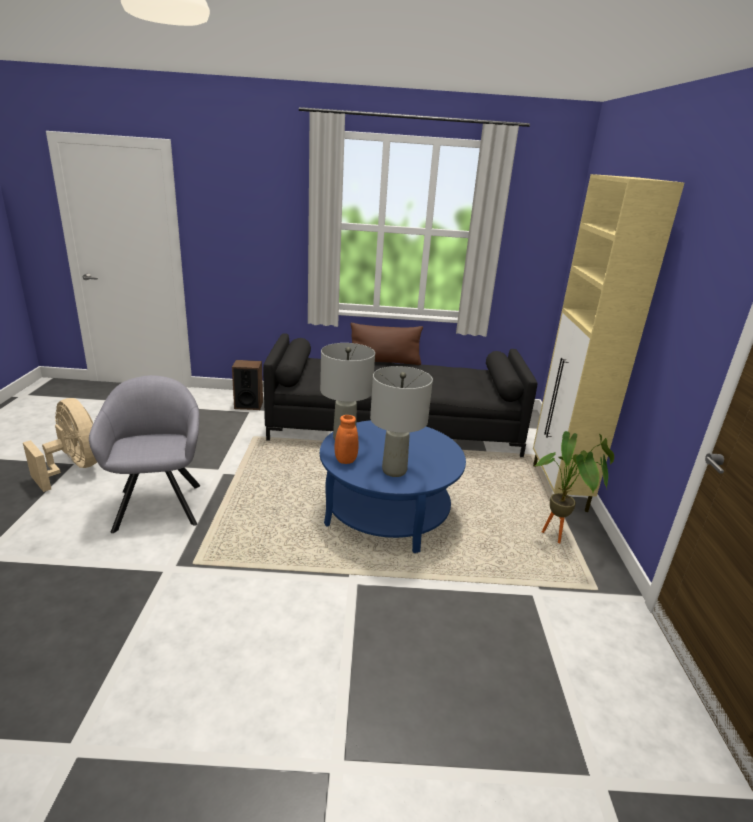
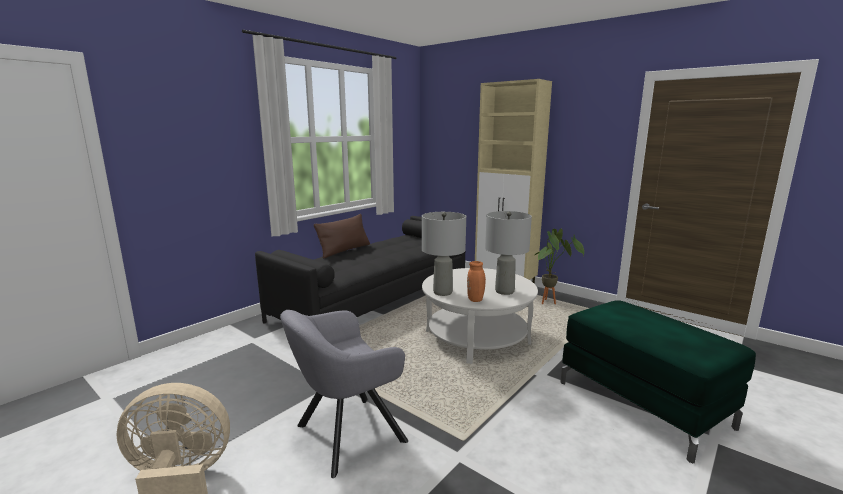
camera: 50 degrees left, 10 degrees down
grey armchair [89,375,200,533] -> grey armchair turned 60 degrees counterclockwise [280,310,408,478]
speaker [232,360,263,410] -> none
blue coffee table [320,420,466,553] -> white coffee table [422,268,538,364]
none -> green ottoman [561,300,756,463]

